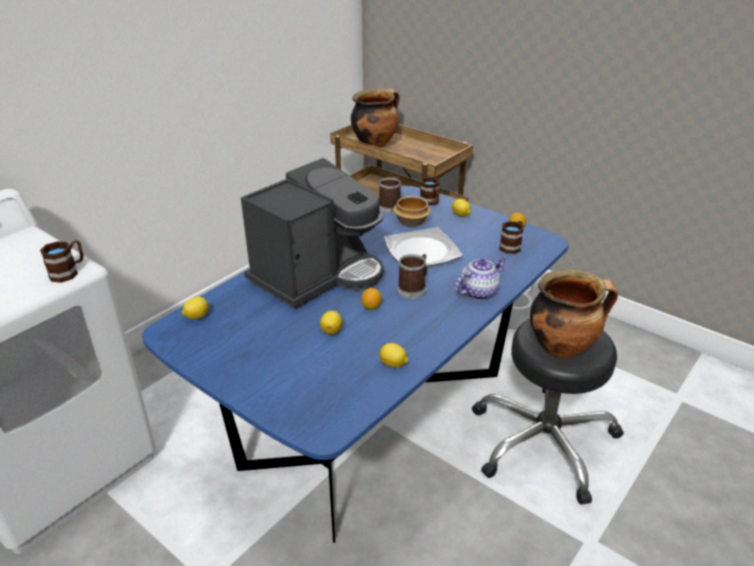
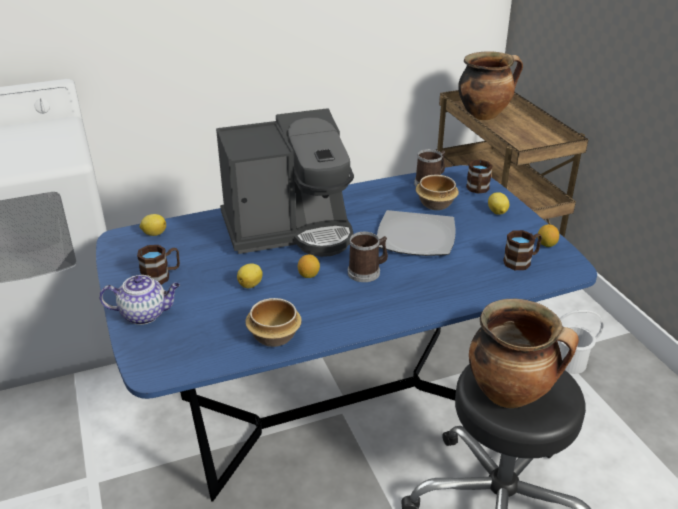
camera: 30 degrees right, 0 degrees up
brown mug [40,240,83,283] -> brown mug moved to [137,245,180,285]
lemon [379,343,408,368] -> bowl [245,298,302,347]
teapot [455,258,506,300] -> teapot moved to [99,275,180,325]

